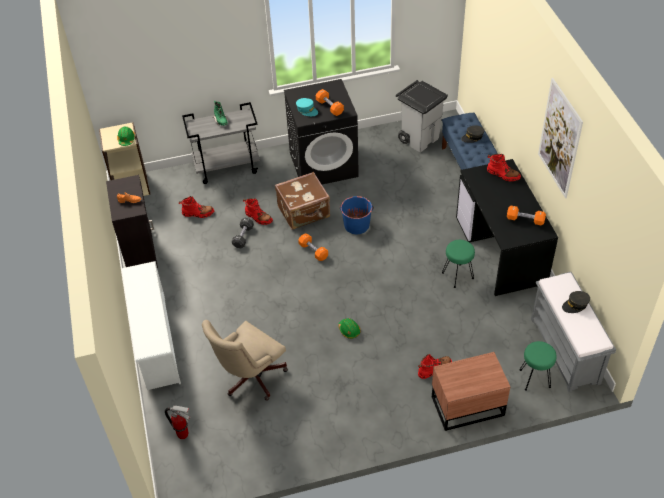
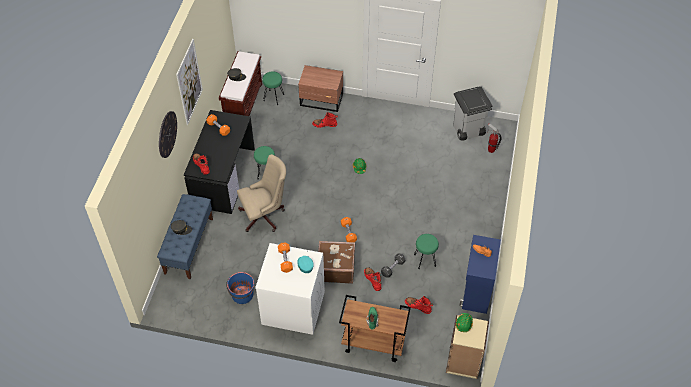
camera: 155 degrees left, 5 degrees up
black cabinet [106,175,158,268] -> blue cabinet [459,235,501,314]
white shoe rack [122,261,181,390] -> none
grey cart [182,102,260,184] -> brown cart [339,295,411,362]
beige office chair [202,320,288,401] -> beige office chair moved to [237,154,286,232]
black washing machine [284,79,359,185] -> white washing machine [255,243,325,335]
blue bucket [340,196,374,234] -> blue bucket moved to [226,272,254,304]
grey trash can [396,80,448,152] -> grey trash can moved to [453,87,492,140]
grey bench [531,272,616,392] -> brown bench [219,51,262,116]
none -> wall clock [159,111,177,158]
none -> green stool [414,234,439,269]

